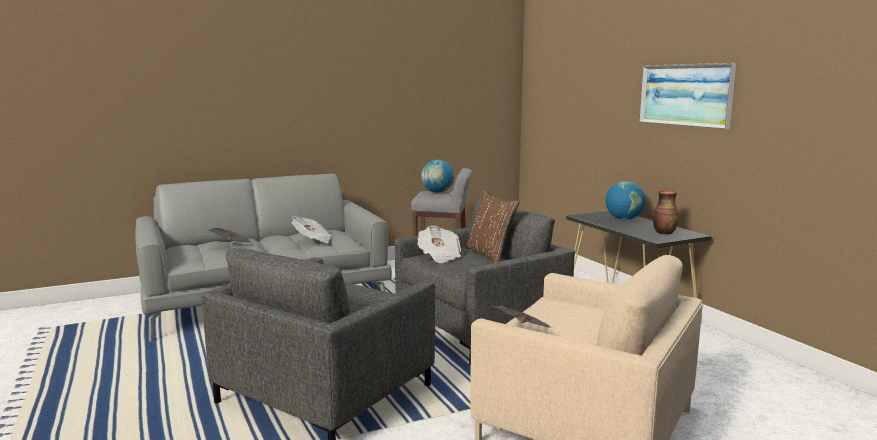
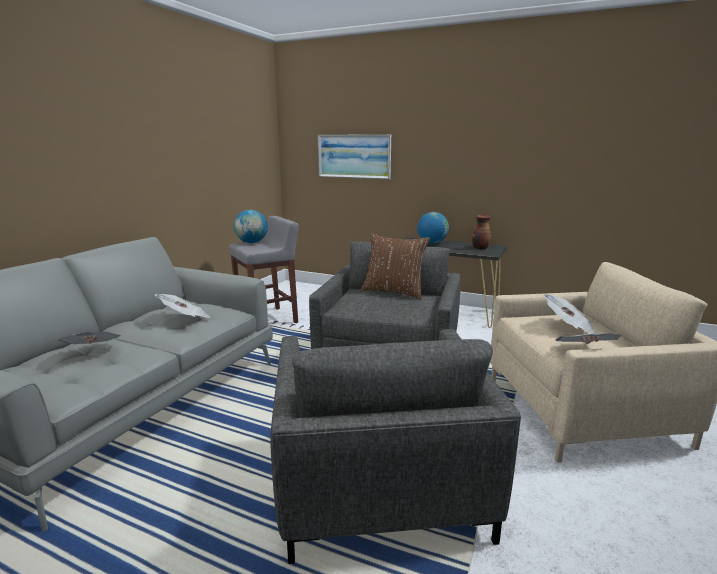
camera: 40 degrees left, 5 degrees up
newspaper [417,226,461,263] -> newspaper moved to [543,293,596,334]
picture [639,63,736,130] -> picture moved to [318,134,391,179]

